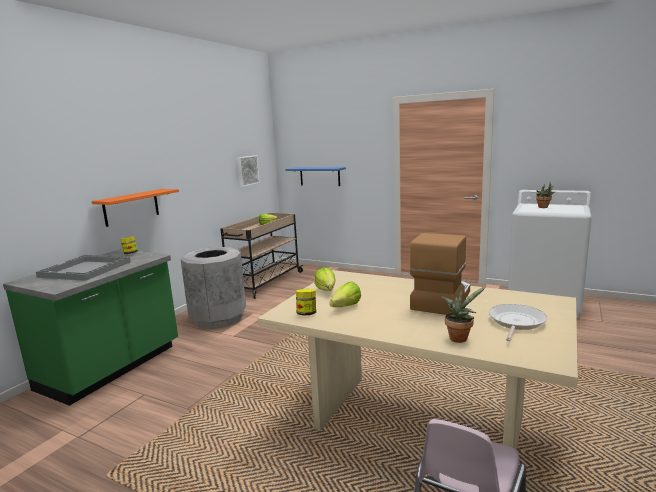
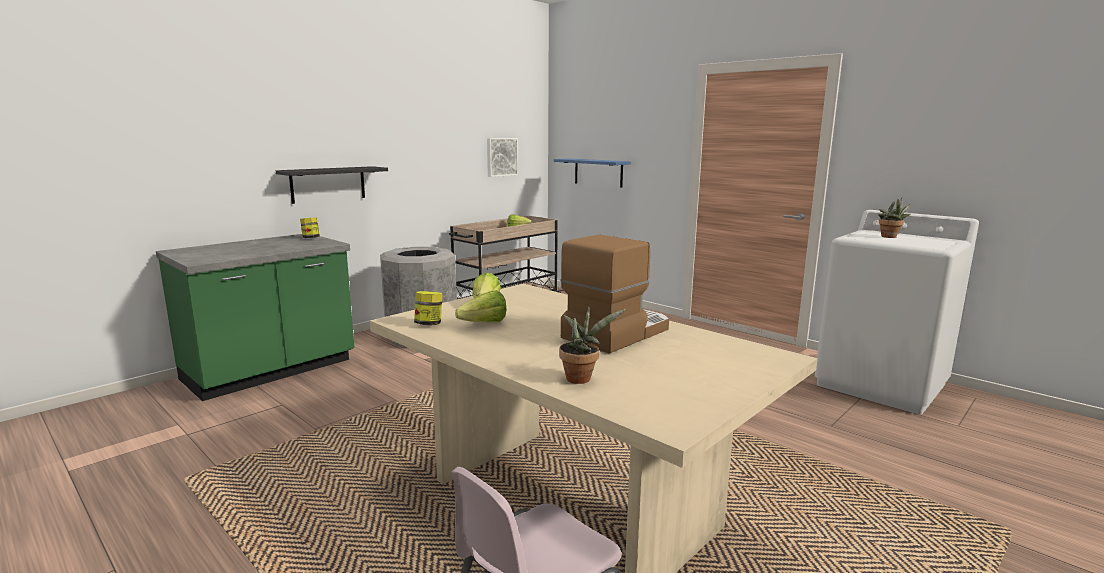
camera: 15 degrees right, 0 degrees up
grey tray [36,255,131,281] -> none
orange shelf [92,189,179,227] -> black shelf [276,166,388,204]
frying pan [489,304,547,341] -> none

